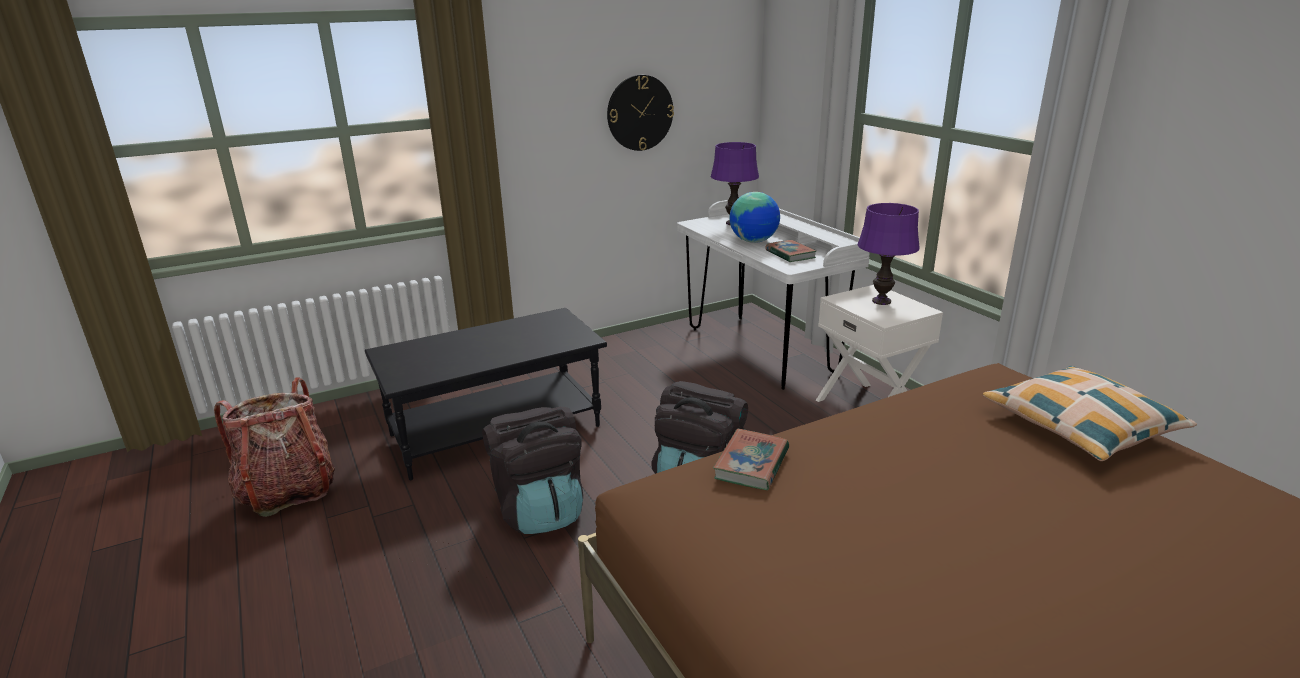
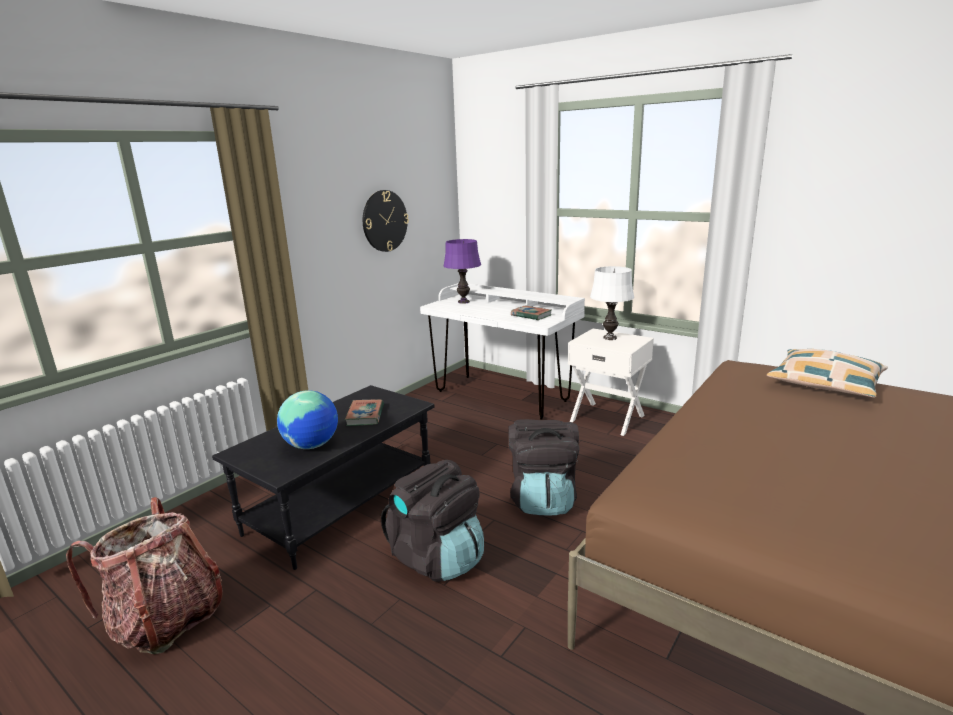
camera: 25 degrees left, 5 degrees down
book [713,429,789,490] -> book moved to [345,400,384,426]
globe [729,192,780,243] -> globe moved to [277,390,338,449]
purple table lamp [857,203,920,305] -> white table lamp [590,266,634,340]

